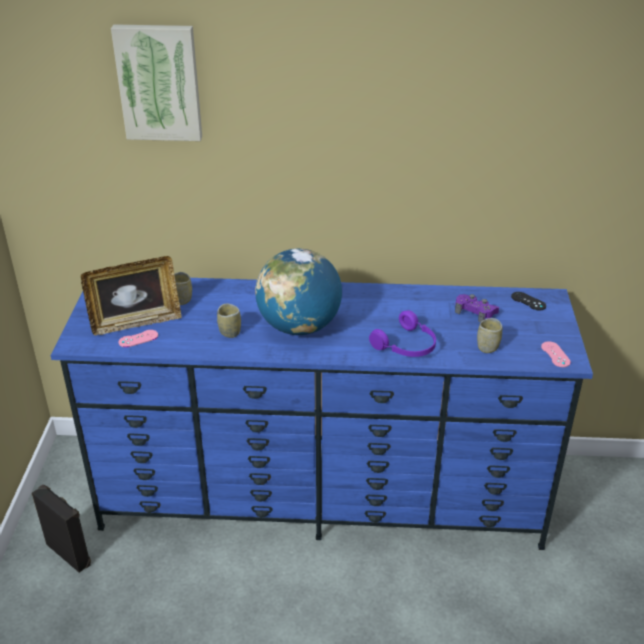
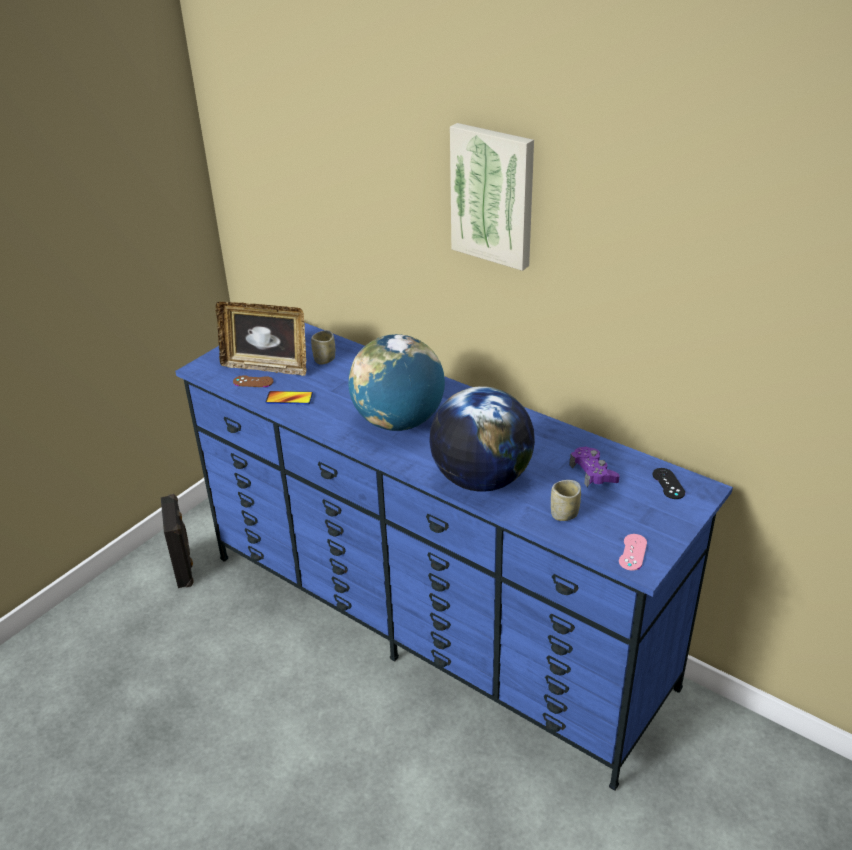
camera: 35 degrees right, 0 degrees up
picture [111,24,202,141] -> picture moved to [450,123,534,271]
pink game controller [118,330,158,347] -> brown game controller [233,375,274,387]
cup [217,304,241,338] -> none
purple headphones [369,310,436,357] -> globe [429,386,535,492]
none -> phone [265,391,313,404]

